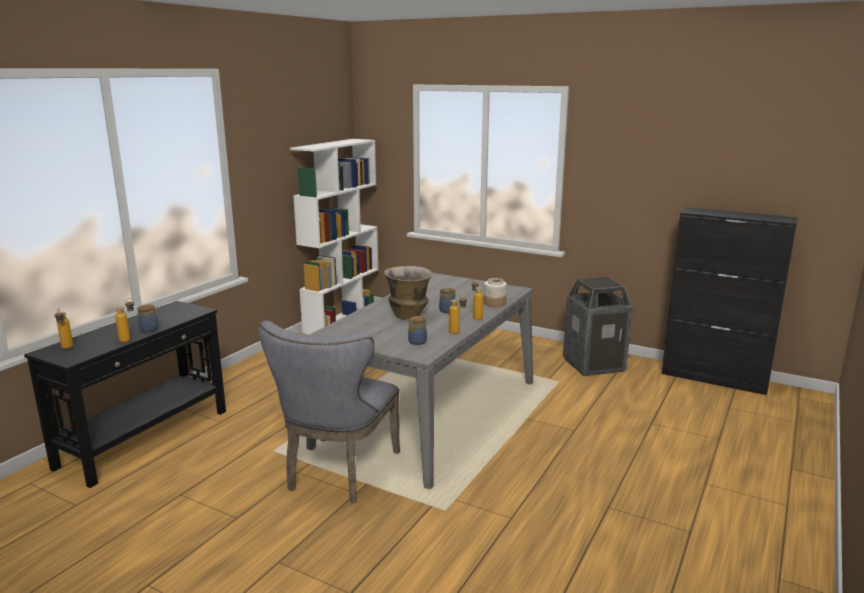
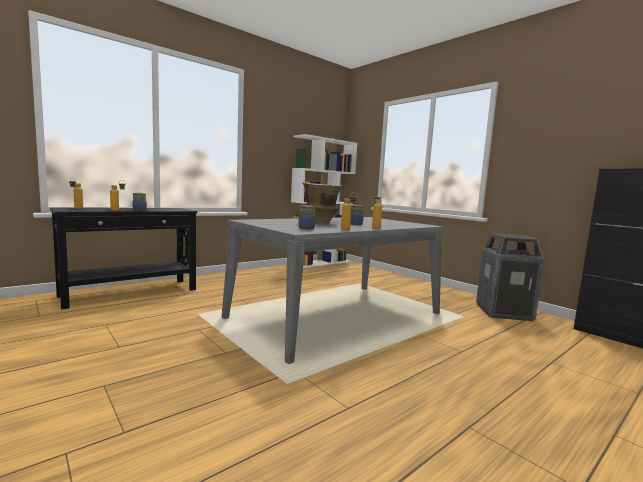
camera: 20 degrees right, 10 degrees down
grey chair [259,321,400,503] -> none
jar [484,278,507,307] -> none

